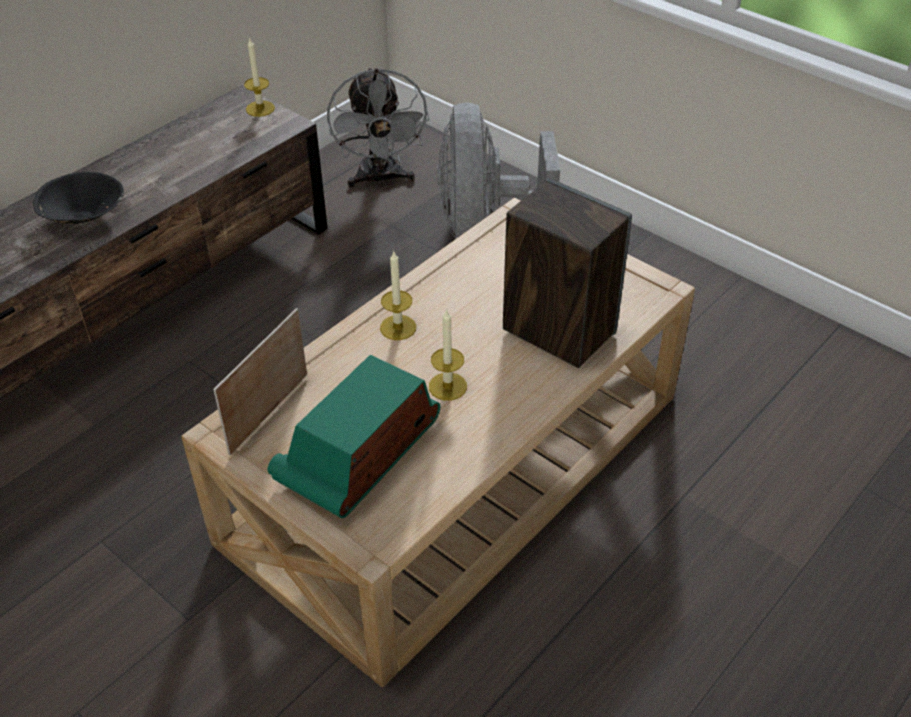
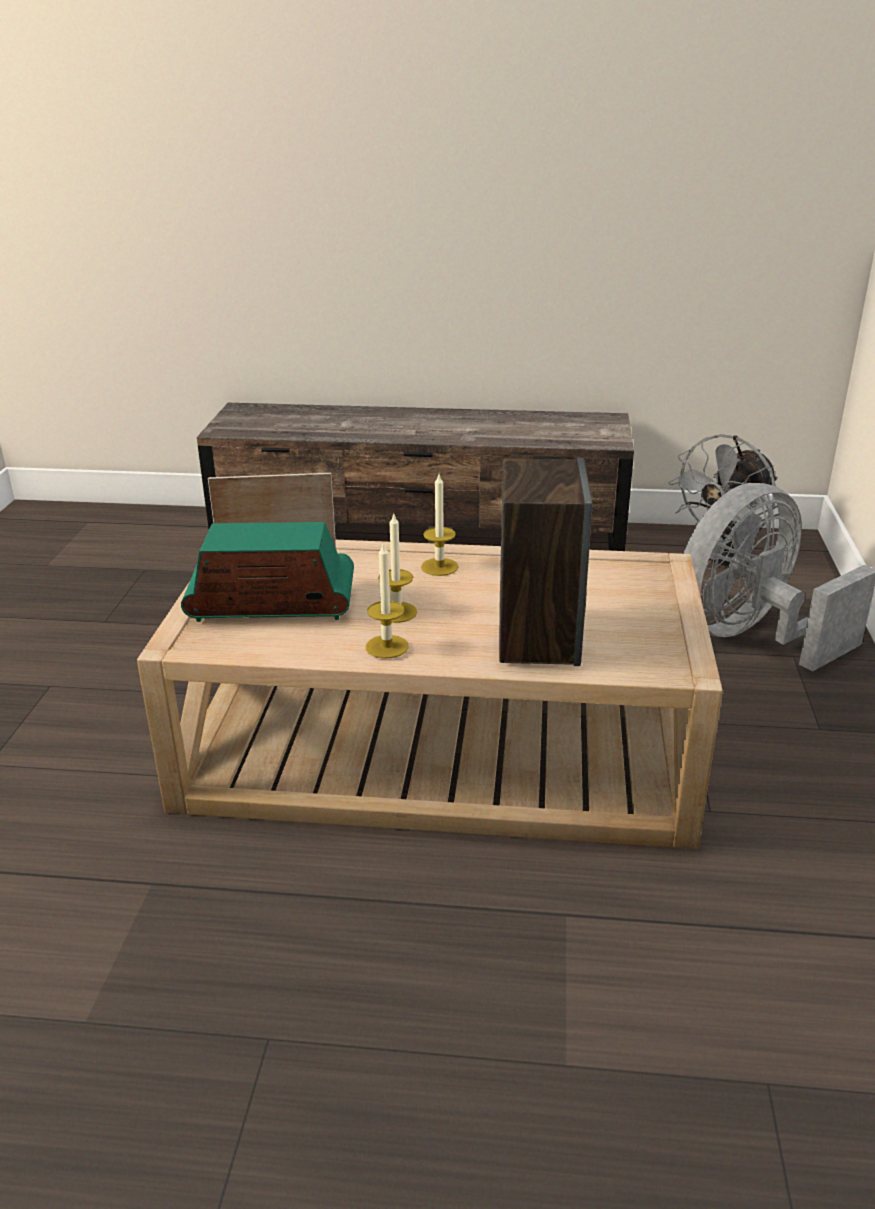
camera: 55 degrees right, 15 degrees down
black bowl [33,172,124,224] -> none
candle [244,39,275,117] -> candle moved to [366,544,409,659]

